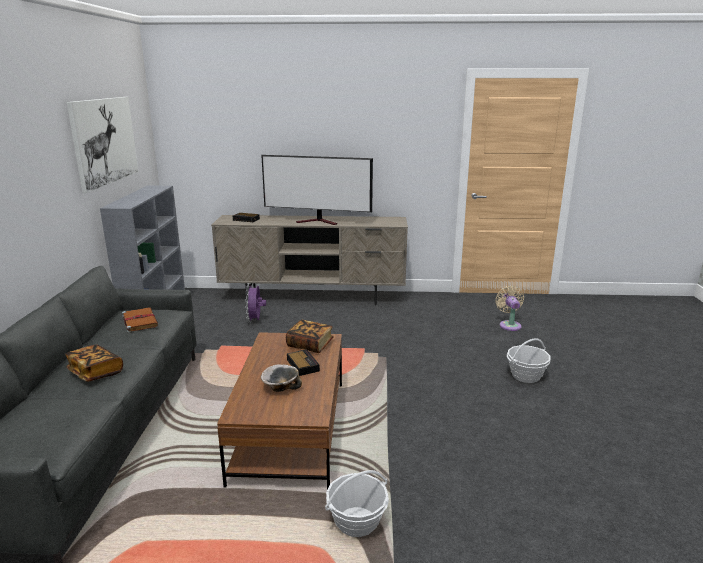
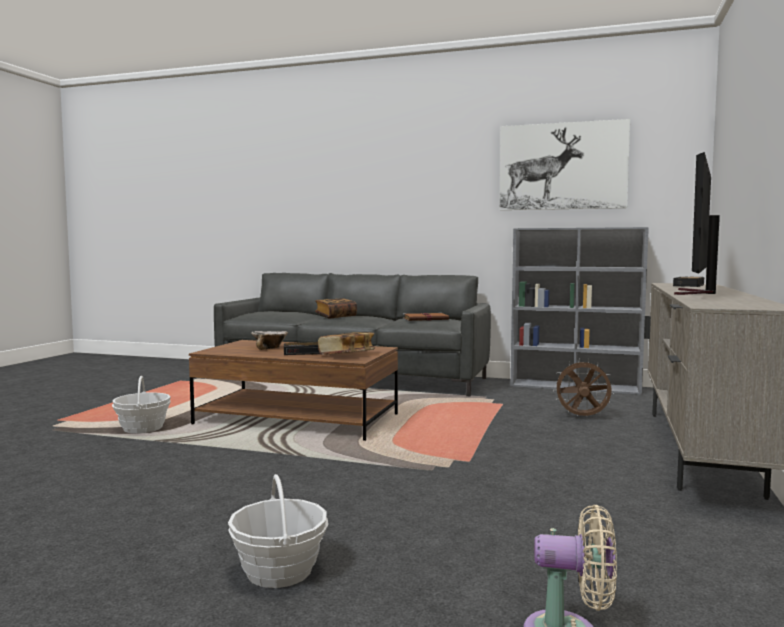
camera: 105 degrees right, 15 degrees down
purple fan [245,283,266,323] -> brown fan [553,358,614,416]

